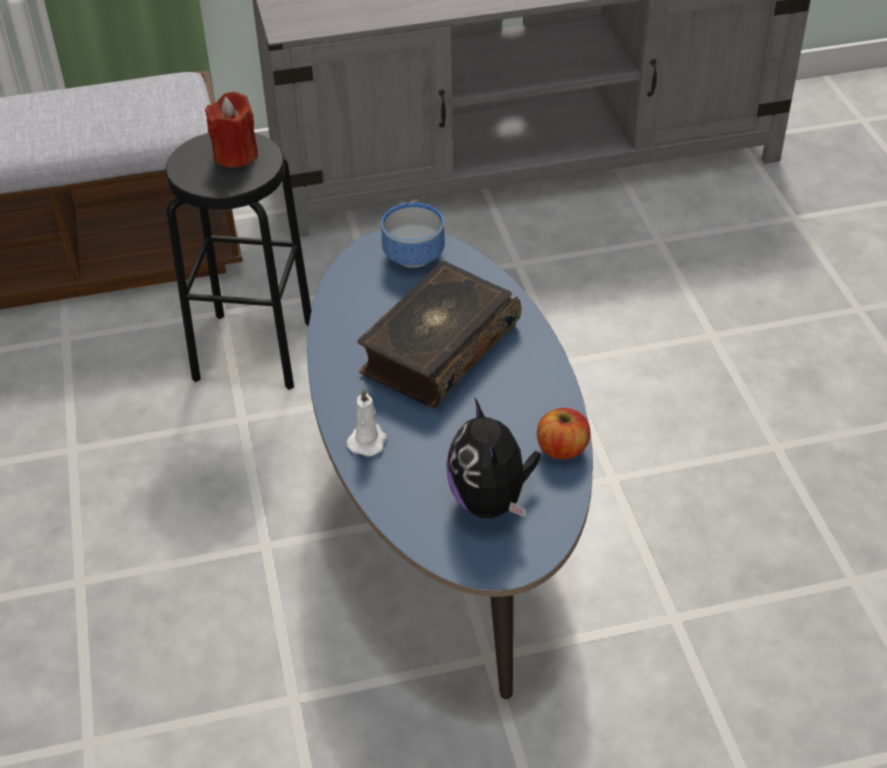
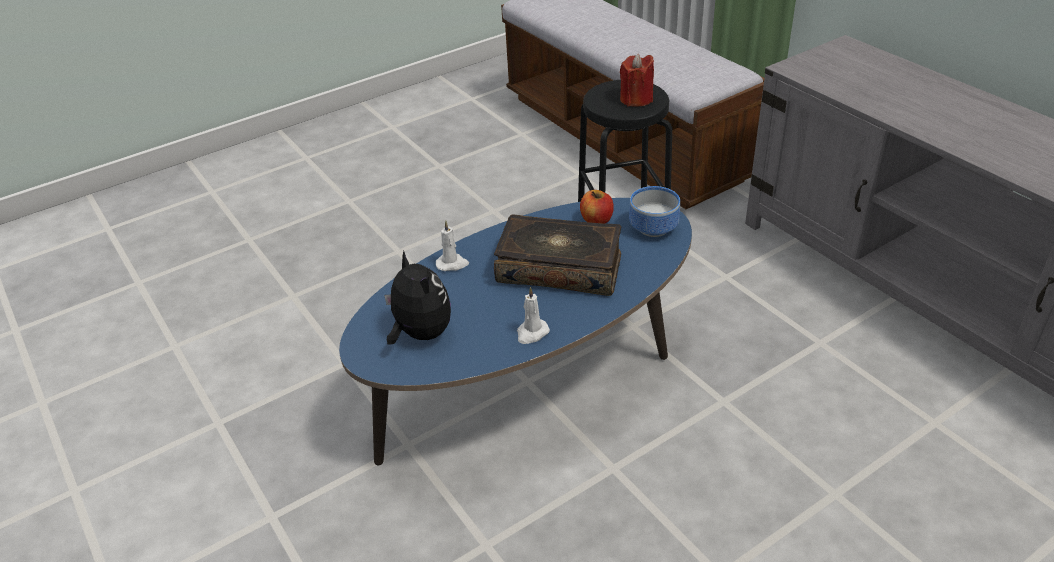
camera: 70 degrees right, 5 degrees down
plush toy [446,397,541,518] -> plush toy turned 90 degrees clockwise [384,251,451,345]
apple [537,408,590,460] -> apple moved to [580,190,614,224]
none -> white candle [517,287,550,344]

